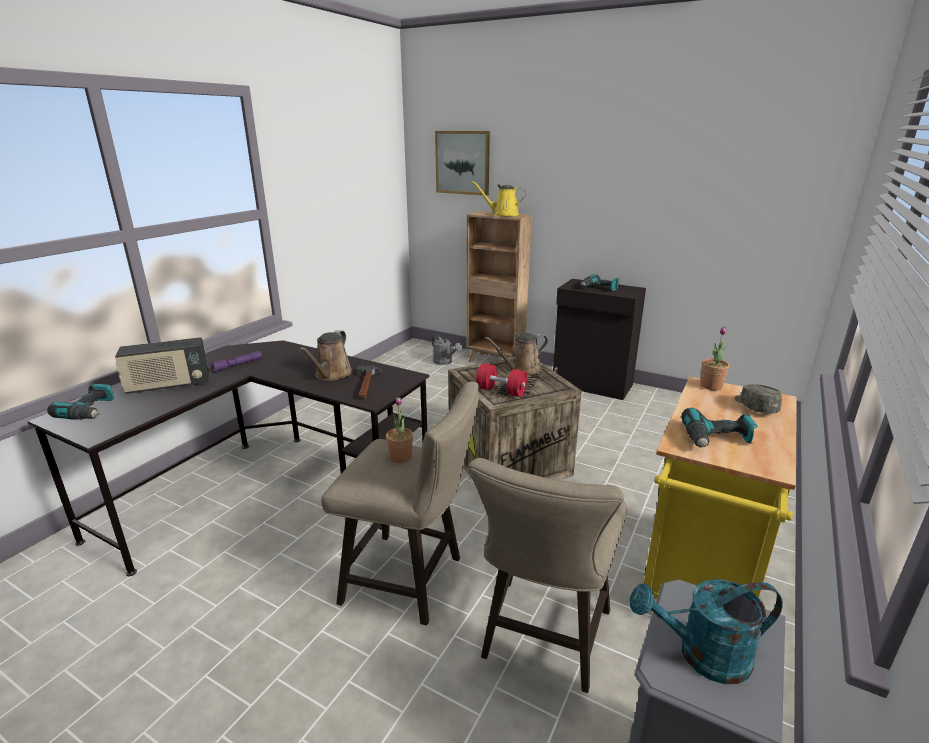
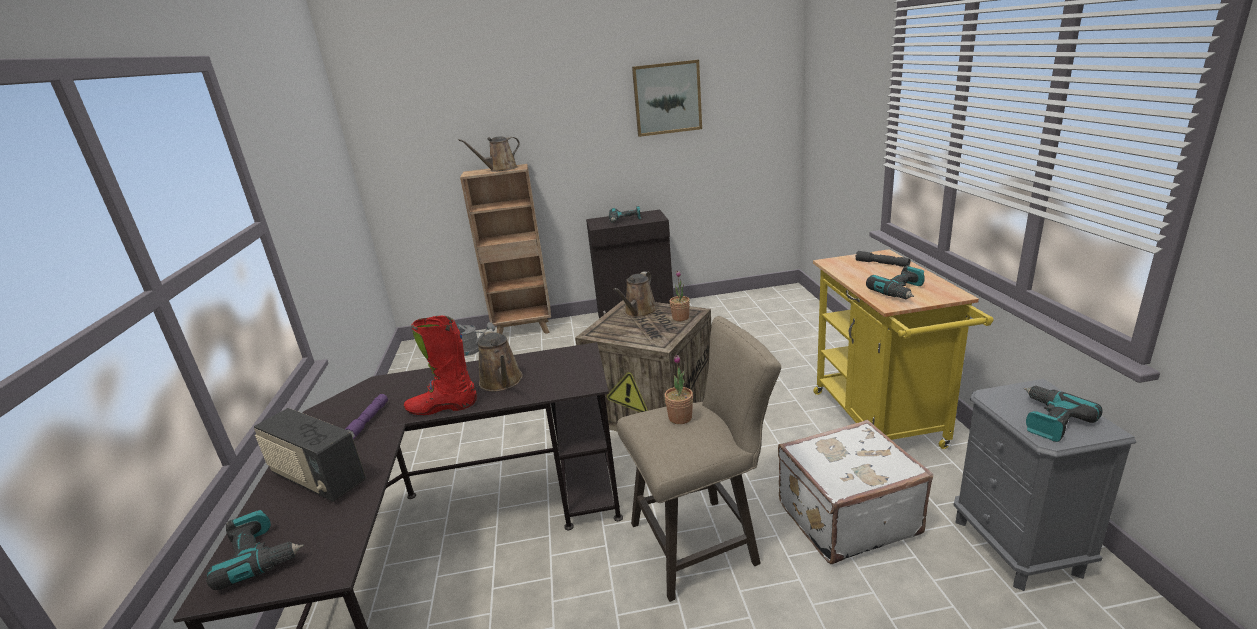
camera: 35 degrees left, 0 degrees up
radio [115,337,209,394] -> radio turned 90 degrees clockwise [254,408,366,502]
hammer [357,366,382,398] -> none
picture [435,131,490,196] -> picture moved to [632,60,702,137]
beige stool [469,458,627,693] -> white suitcase [778,420,933,564]
yellow watering can [472,181,526,216] -> brown watering can [459,136,520,172]
red dumbbell [476,363,527,397] -> none
turquoise watering can [630,579,783,684] -> power drill [1024,386,1103,442]
potted plant [700,327,729,390] -> potted plant moved to [669,271,690,321]
grey cap [735,384,782,414] -> grey flashlight [855,251,910,267]
none -> red boot [404,316,477,415]

